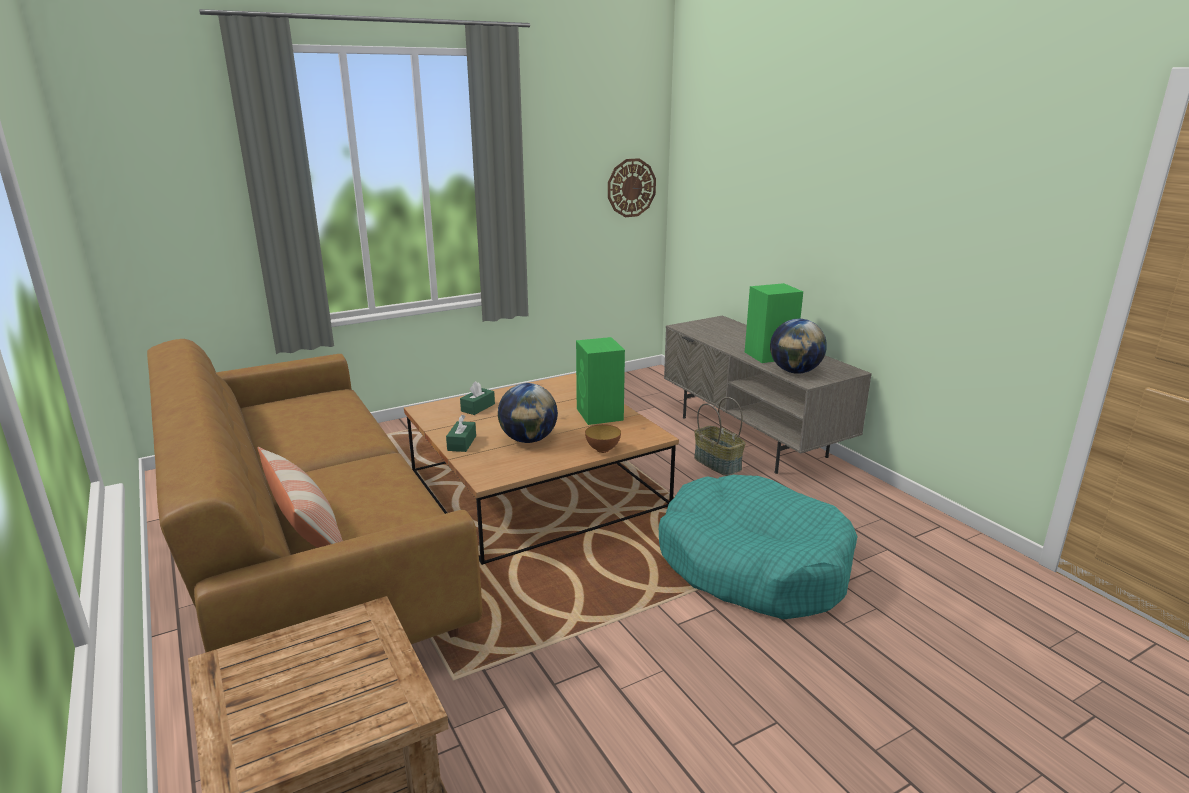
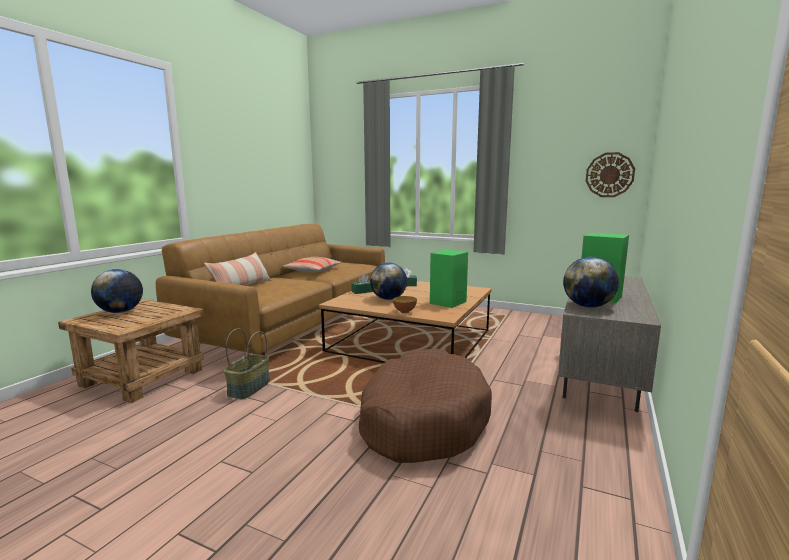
camera: 55 degrees right, 10 degrees down
turquoise dog bed [659,475,858,619] -> brown dog bed [359,349,492,463]
basket [694,397,745,476] -> basket moved to [224,328,270,399]
none -> globe [91,269,143,313]
none -> pillow [282,257,342,272]

